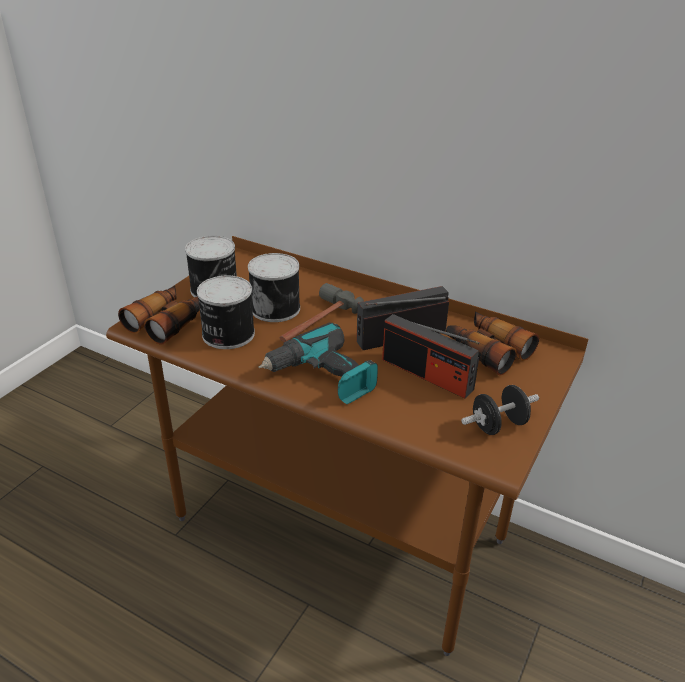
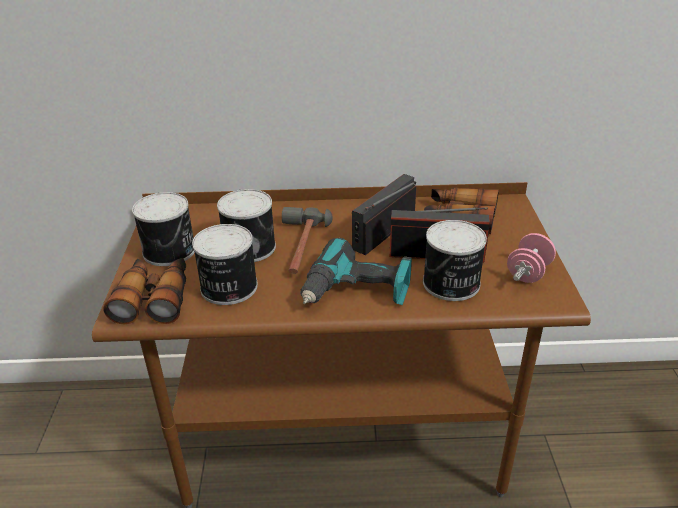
camera: 30 degrees left, 0 degrees up
black dumbbell [461,385,539,435] -> pink dumbbell [507,233,556,283]
none -> can [423,220,487,301]

